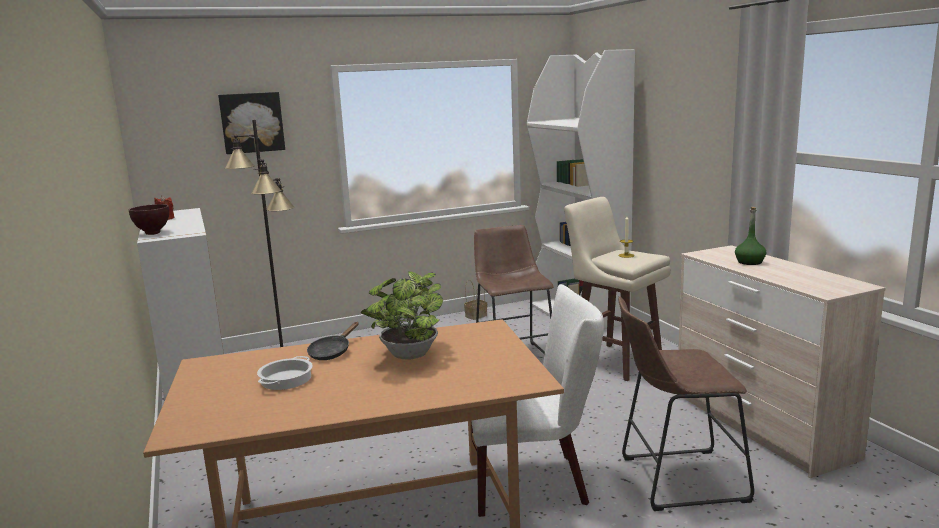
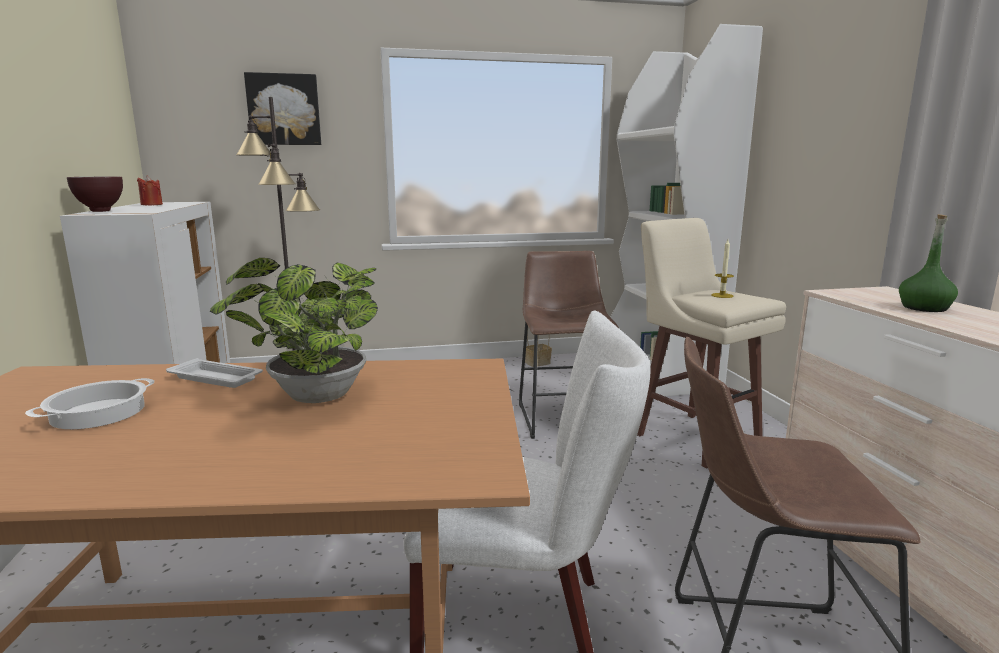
camera: 10 degrees right, 0 degrees up
black frying pan [307,322,359,360] -> white tray [166,358,263,388]

